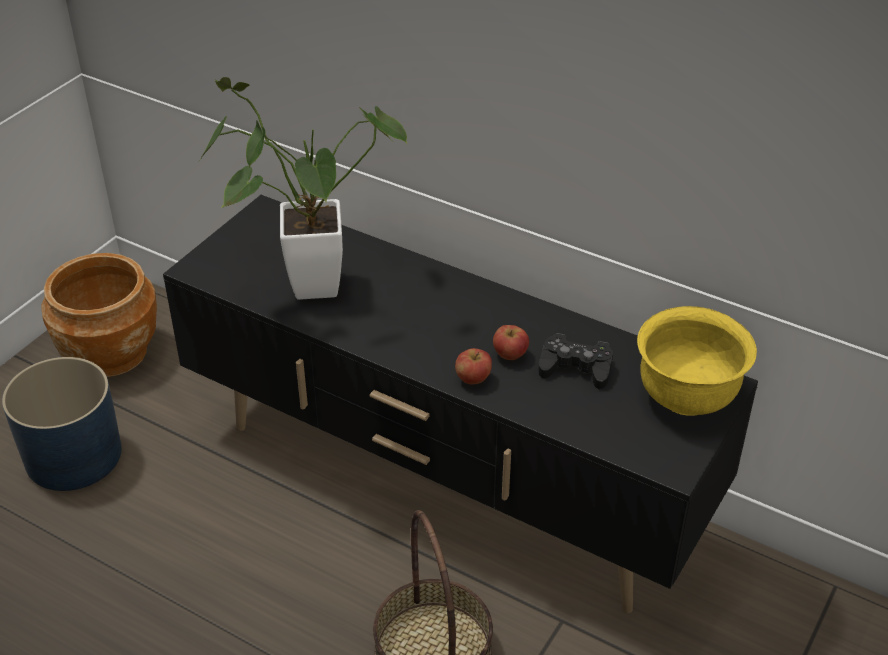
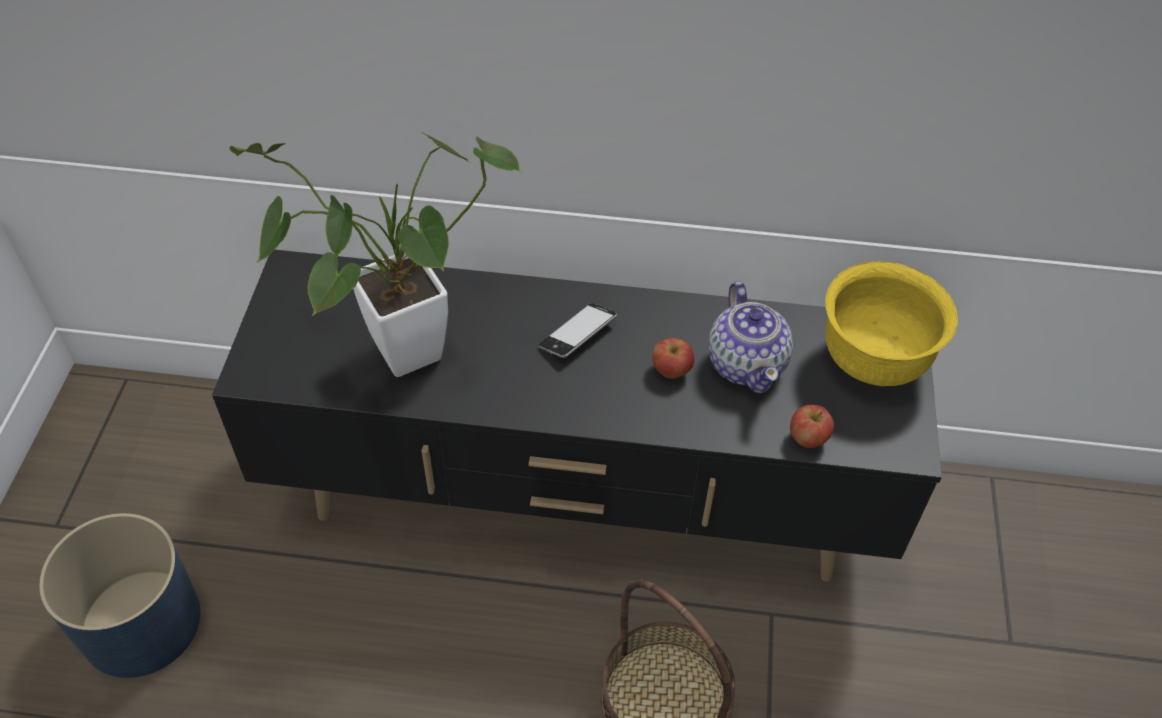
camera: 25 degrees left, 10 degrees up
brown planter [41,253,157,377] -> none
apple [455,348,492,384] -> apple moved to [790,405,834,448]
black game controller [539,333,613,389] -> teapot [708,281,793,393]
none -> phone [538,303,617,358]

